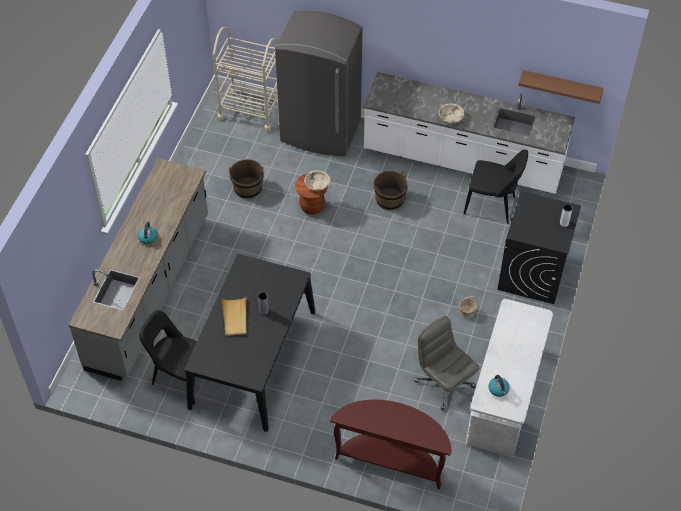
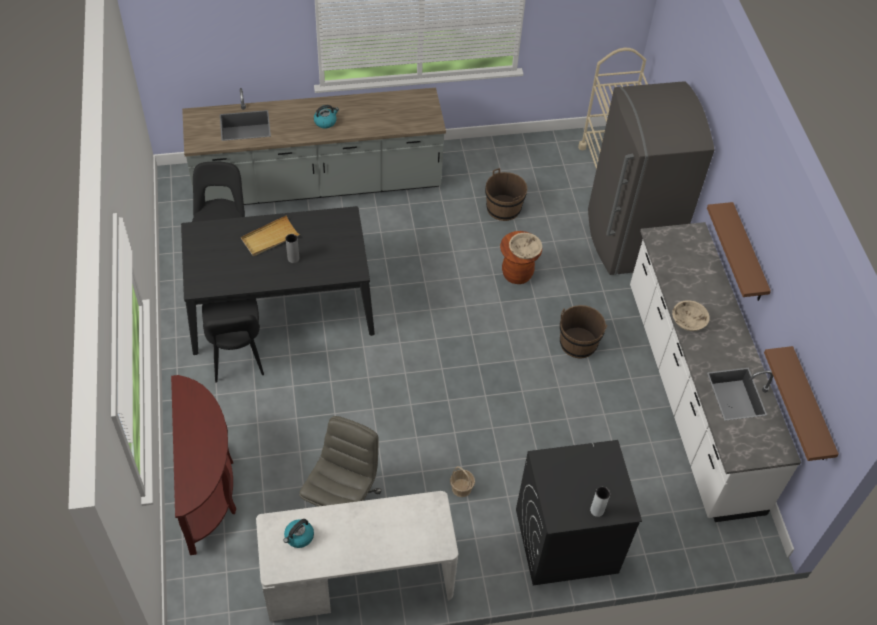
camera: 60 degrees right, 0 degrees up
black chair [464,150,528,224] -> black chair moved to [202,298,264,383]
none -> brown shelf [707,202,771,301]

